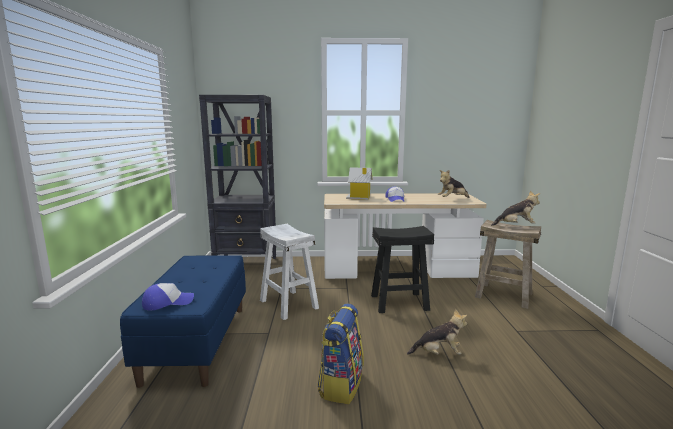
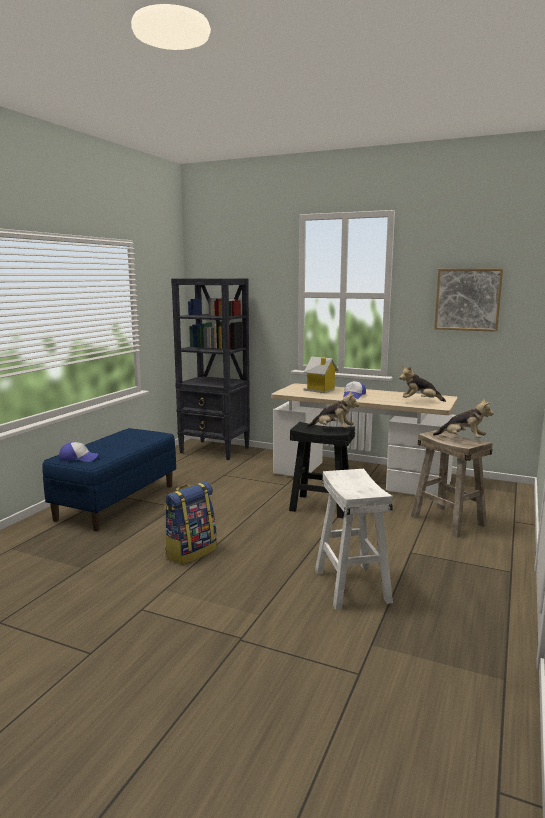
camera: 25 degrees right, 0 degrees up
white stool [260,224,319,320] -> white stool moved to [315,469,393,610]
plush toy [407,309,467,355] -> plush toy moved to [307,391,359,428]
none -> picture [434,269,503,332]

